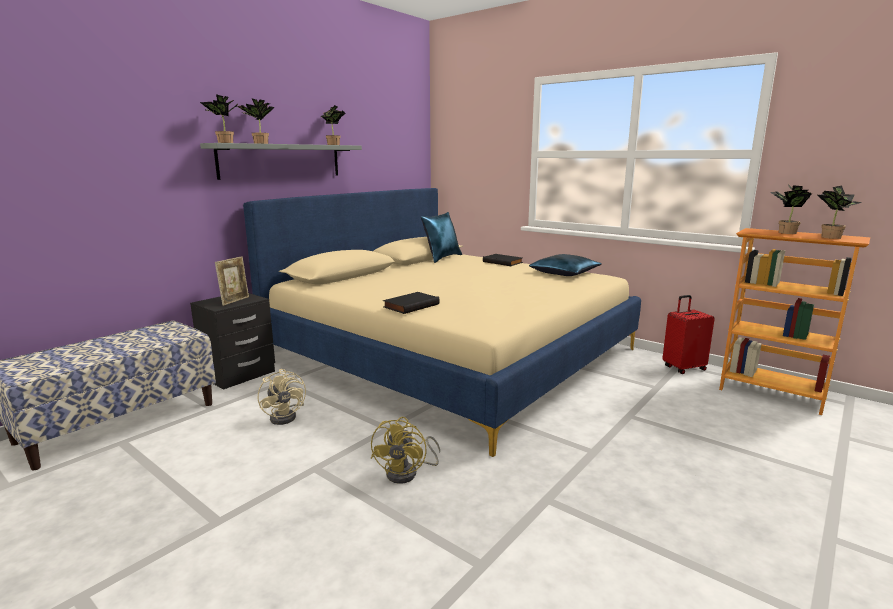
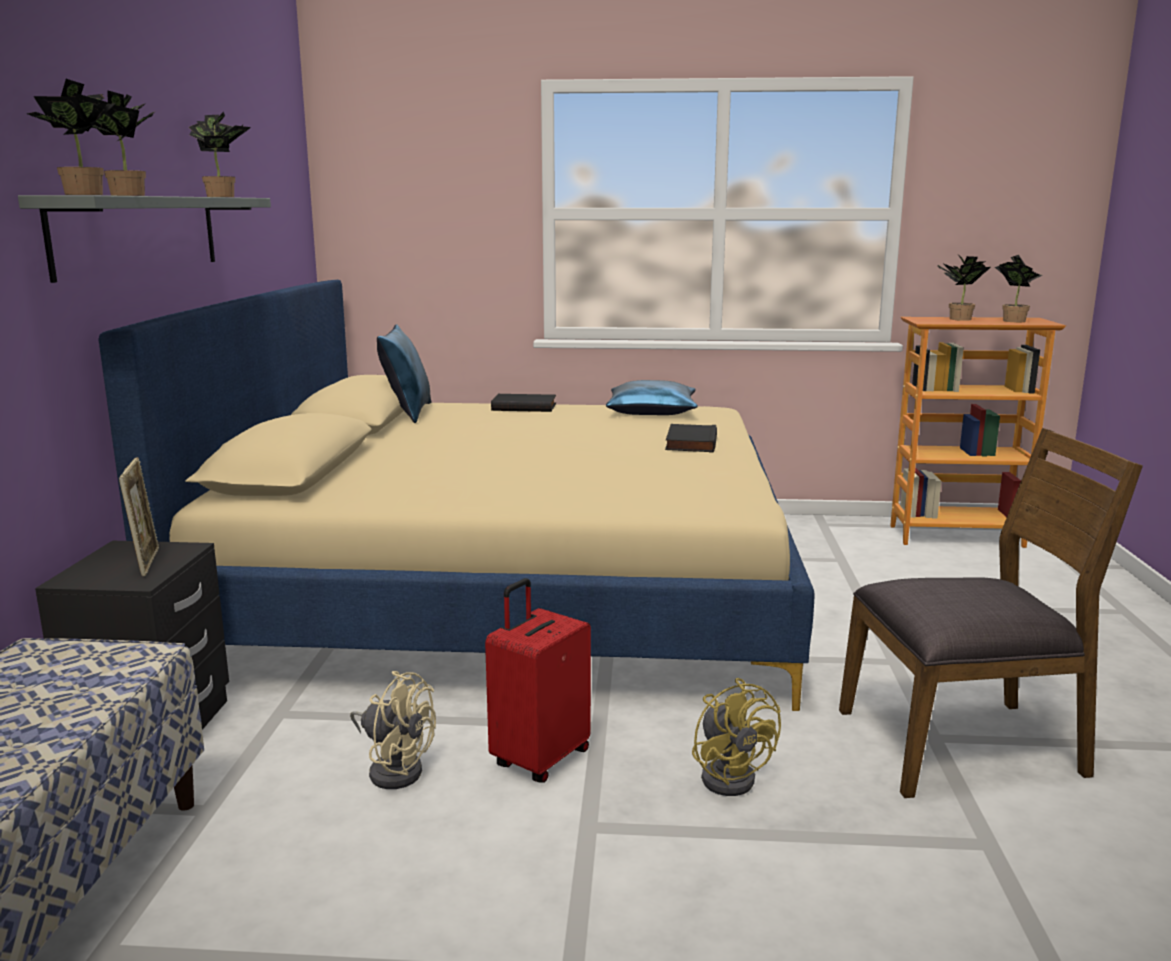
camera: 35 degrees left, 0 degrees up
black book [383,292,440,314] -> black book moved to [665,424,717,453]
red suitcase [662,295,715,374] -> red suitcase moved to [485,578,591,783]
none -> brown chair [839,428,1143,798]

